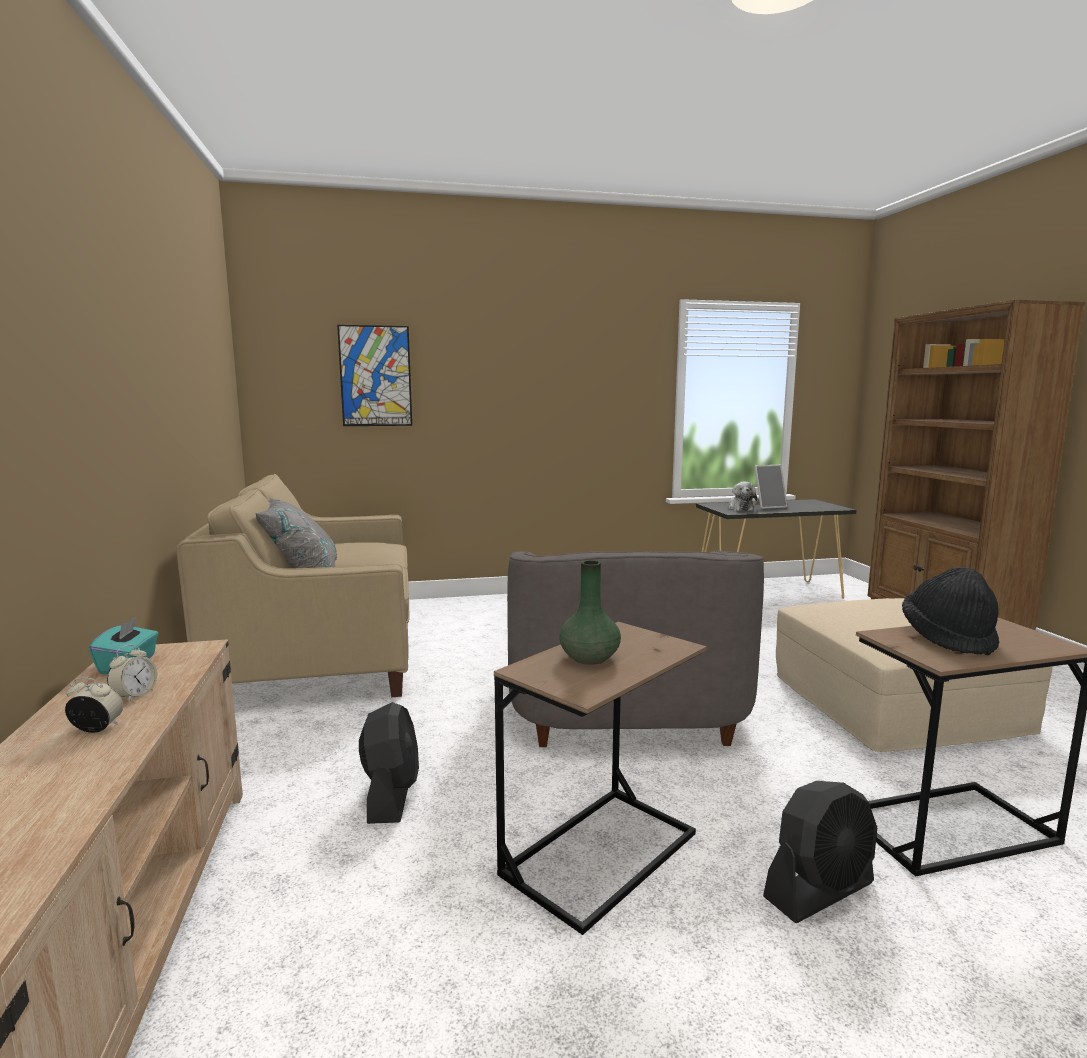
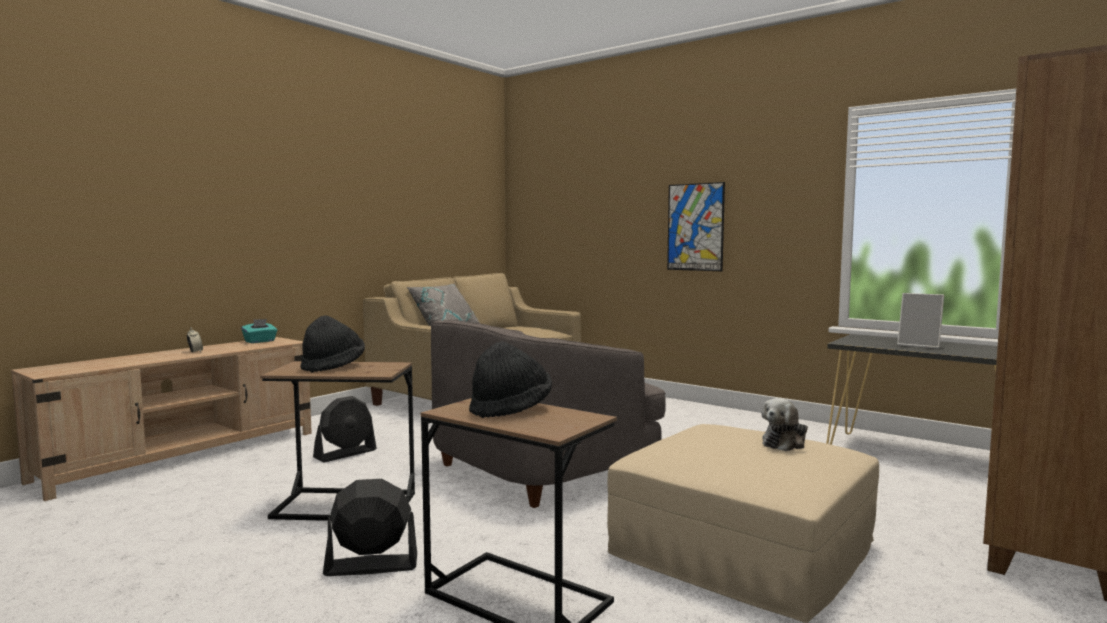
camera: 50 degrees right, 5 degrees down
alarm clock [107,644,157,703] -> none
picture [337,325,412,426] -> picture moved to [667,182,725,271]
green vase [559,560,621,665] -> black hat [301,315,365,373]
plush toy [728,482,757,511] -> plush toy moved to [761,398,808,451]
black fan [763,781,877,923] -> black fan turned 150 degrees clockwise [323,479,417,576]

